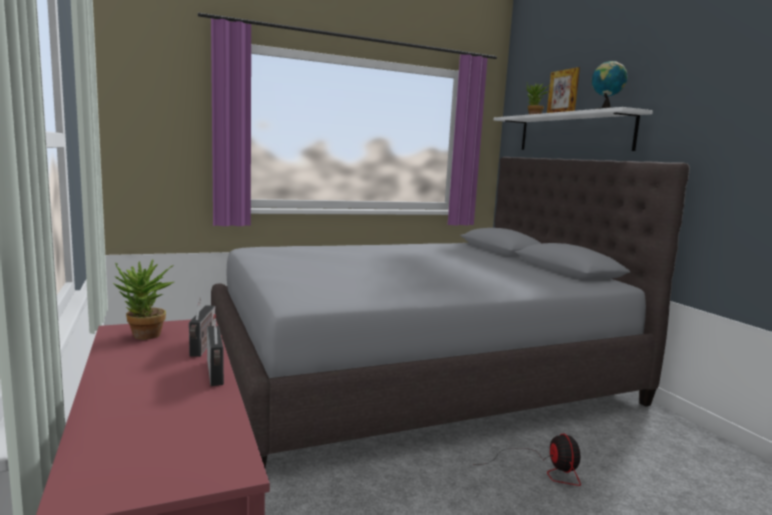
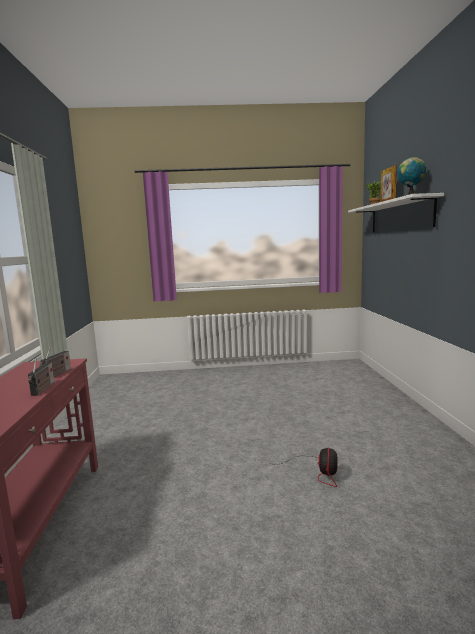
camera: 20 degrees right, 0 degrees up
potted plant [113,260,174,340] -> none
grey bed [211,157,690,467] -> none

